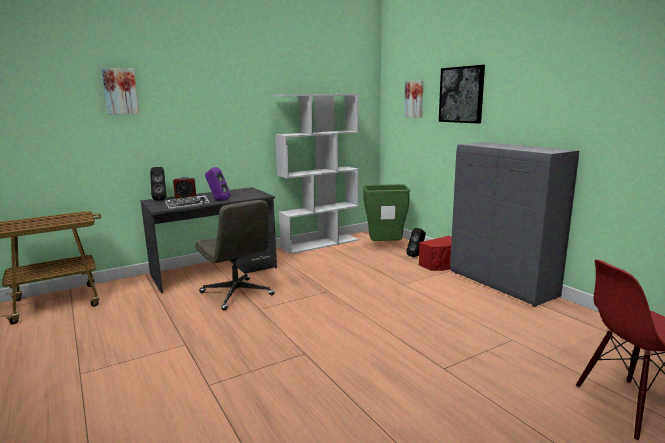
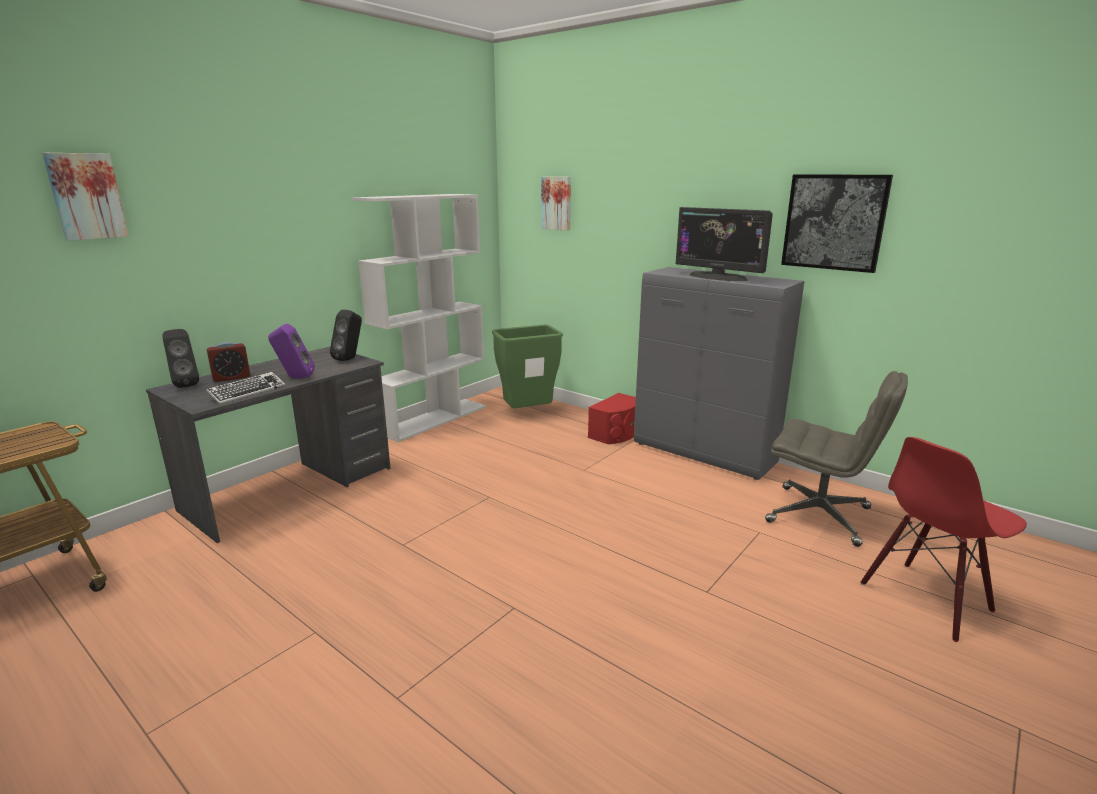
camera: 20 degrees left, 5 degrees up
grey office chair [195,200,275,311] -> grey office chair moved to [765,371,908,547]
black speaker [406,228,426,257] -> black speaker moved to [330,310,362,361]
picture [439,65,485,123] -> picture moved to [781,175,893,273]
none -> monitor [676,207,773,281]

